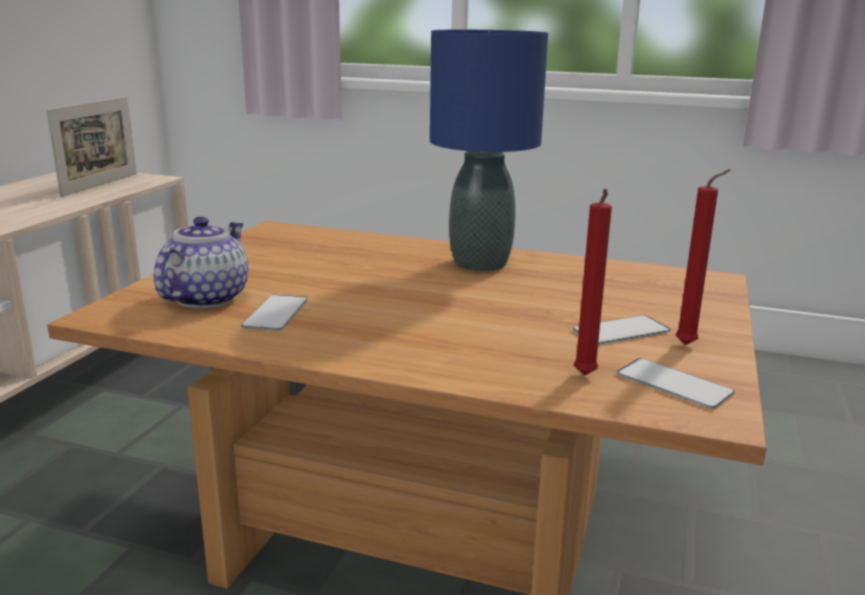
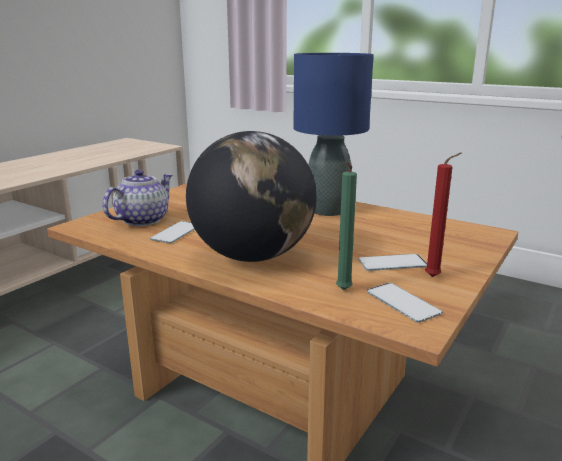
camera: 15 degrees right, 0 degrees up
picture frame [46,97,137,197] -> none
red candle [573,189,612,375] -> green candle [336,162,357,290]
none -> globe [186,131,317,262]

